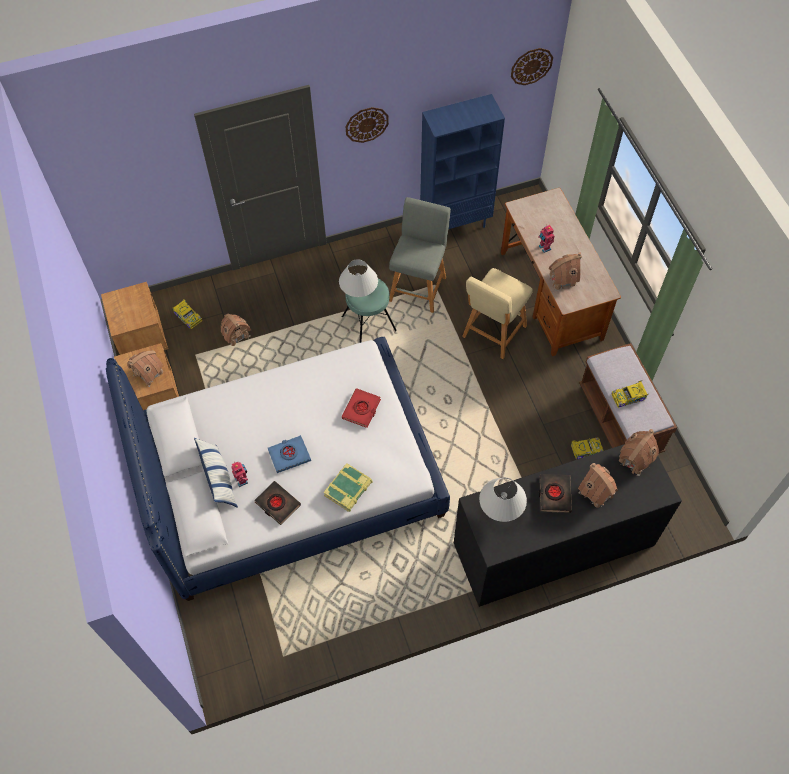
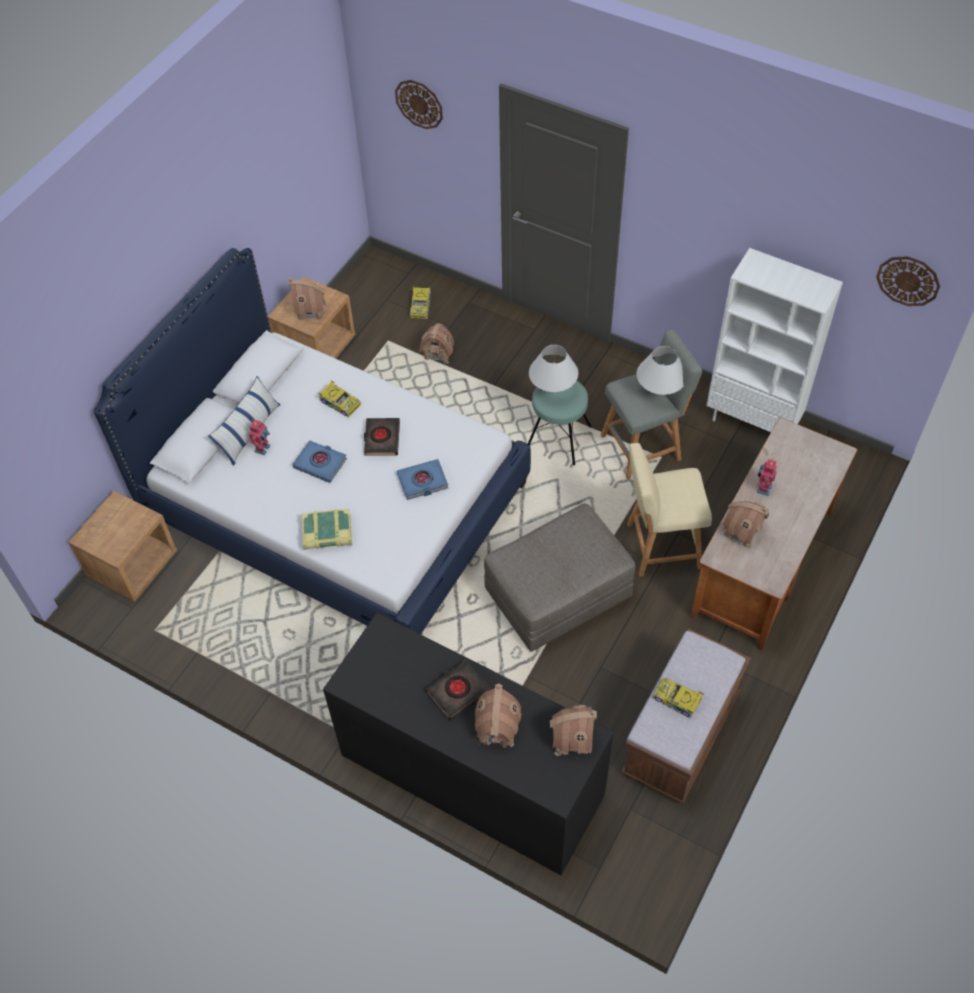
camera: 50 degrees right, 5 degrees down
brown nightstand [101,282,168,355] -> brown nightstand moved to [68,491,177,602]
black book [254,481,301,525] -> black book moved to [364,418,400,456]
red book [342,388,381,428] -> blue book [397,459,448,500]
wall clock [346,107,389,143] -> wall clock moved to [395,80,443,129]
blue bookcase [420,94,505,229] -> white bookcase [706,248,843,432]
white table lamp [479,478,527,522] -> white table lamp moved to [637,346,684,395]
toy car [571,438,604,459] -> toy car moved to [318,380,361,417]
none -> grey ottoman [484,504,635,652]

